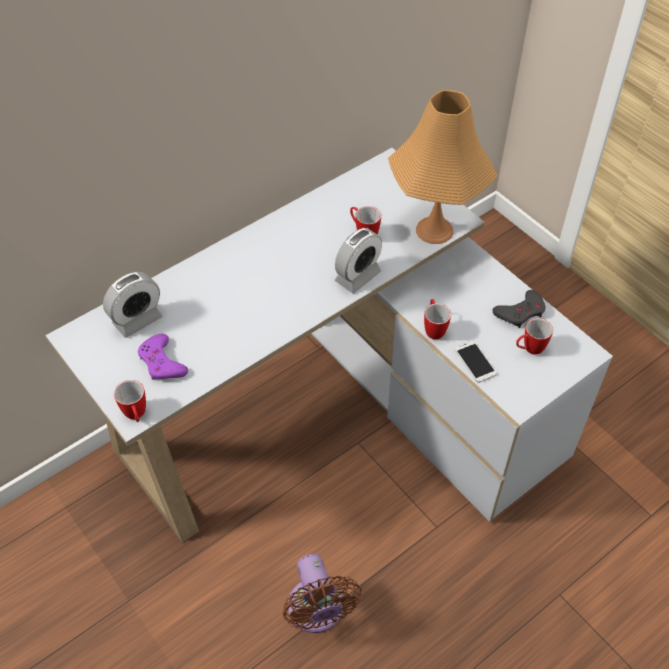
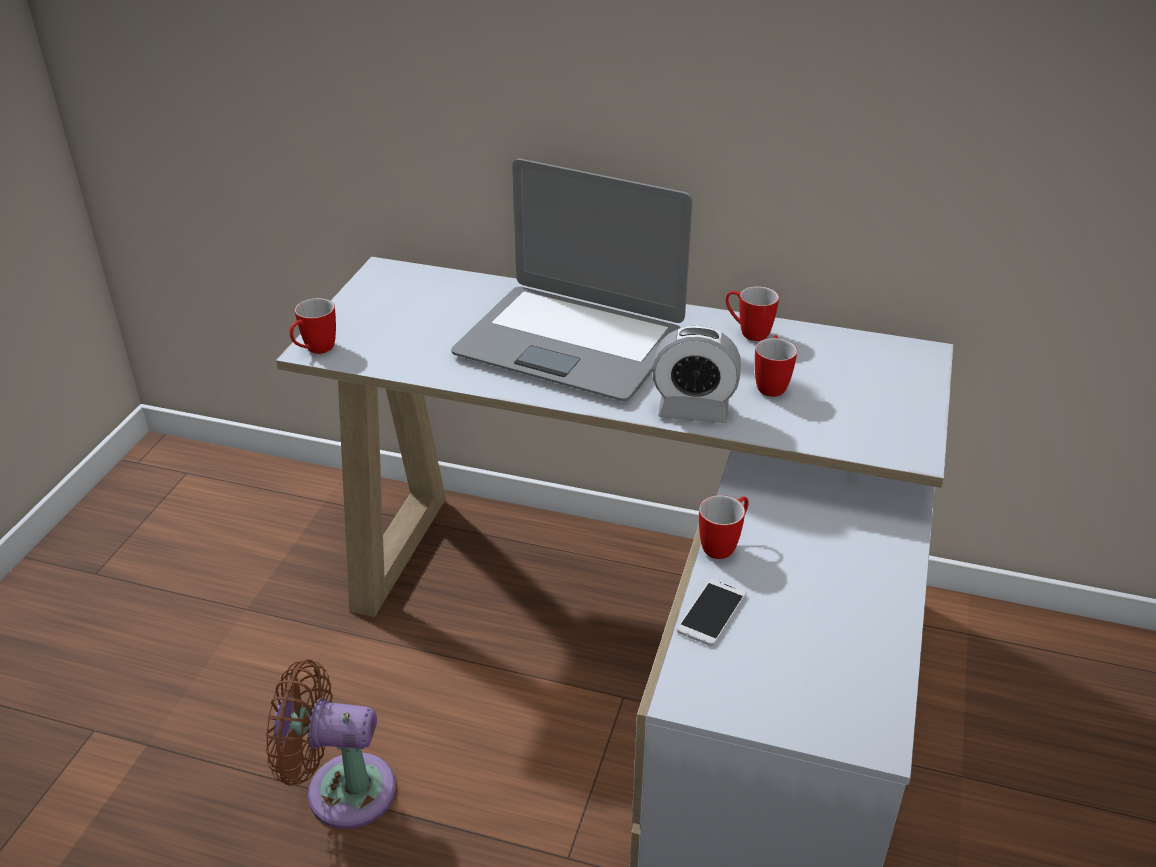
camera: 55 degrees right, 15 degrees down
alarm clock [103,272,163,338] -> none
purple game controller [138,334,188,380] -> none
brown fan [283,554,362,633] -> brown fan turned 60 degrees clockwise [266,659,396,829]
orange table lamp [388,90,497,244] -> none
grey game controller [493,290,545,328] -> none
mug [516,318,553,355] -> mug moved to [726,286,779,341]
none -> laptop [451,159,693,401]

